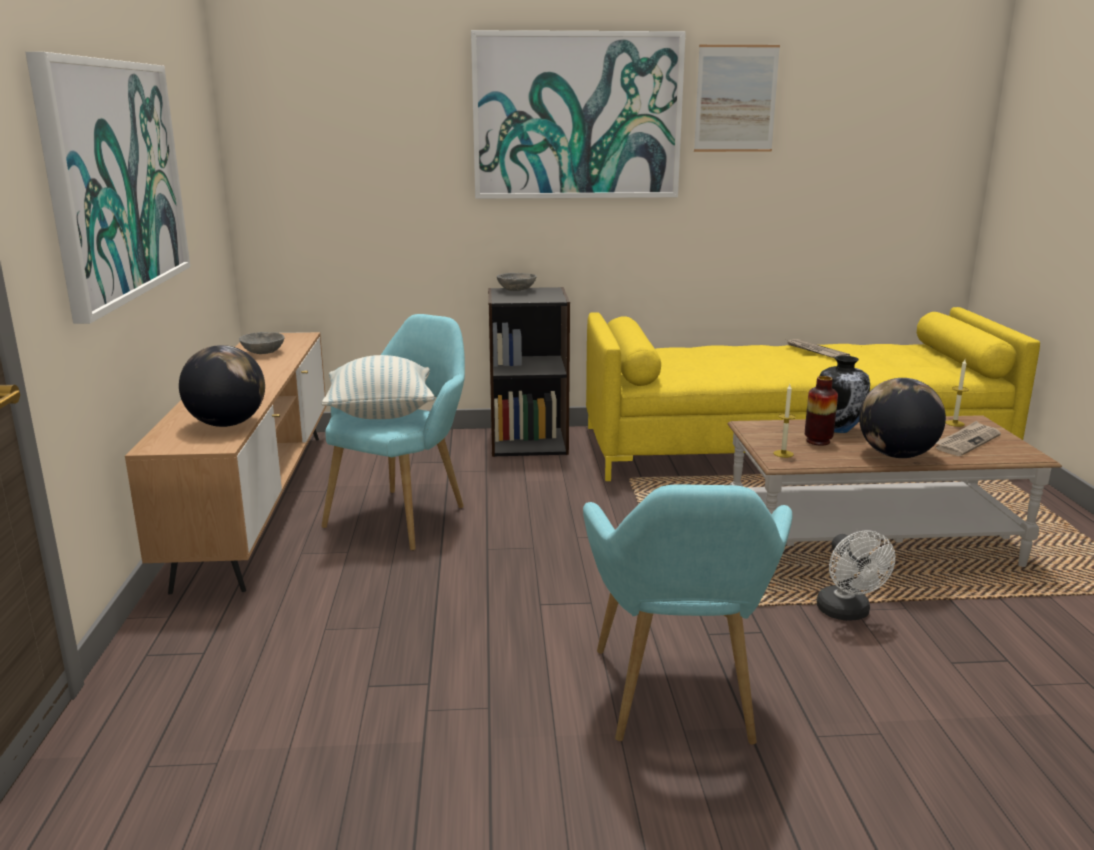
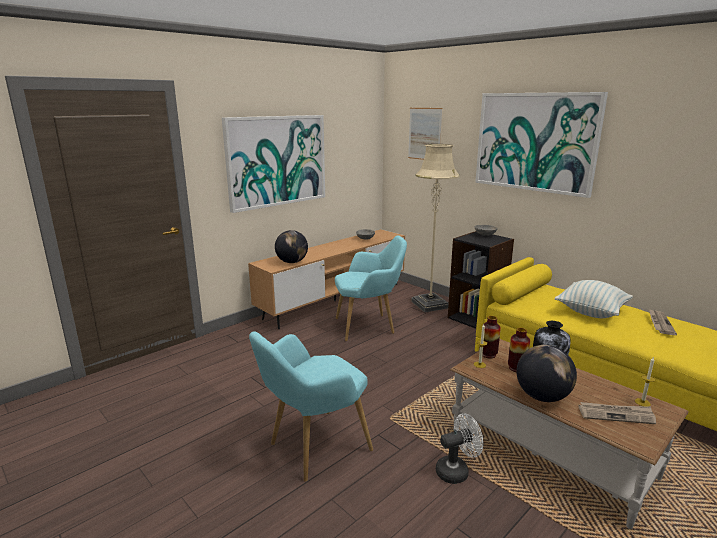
camera: 50 degrees right, 0 degrees up
pillow [322,355,435,419] -> pillow moved to [555,280,633,318]
picture [694,45,780,152] -> picture moved to [408,108,442,160]
white fan [817,531,895,621] -> white fan turned 150 degrees counterclockwise [436,413,483,484]
none -> beige floor lamp [411,144,460,312]
none -> vase [482,316,501,358]

